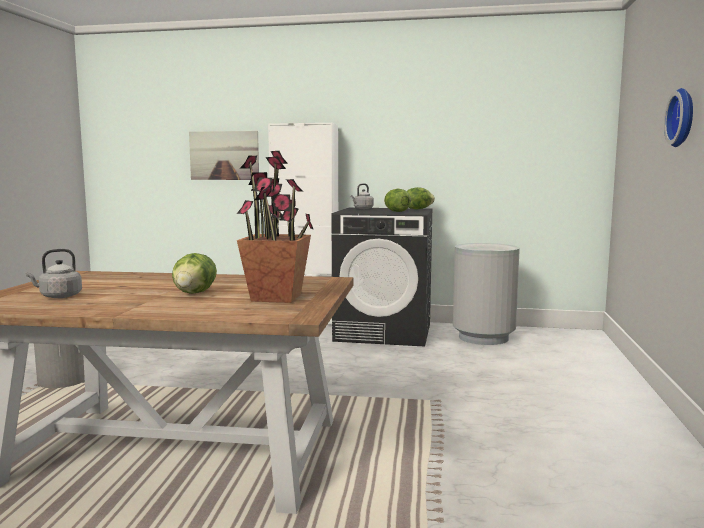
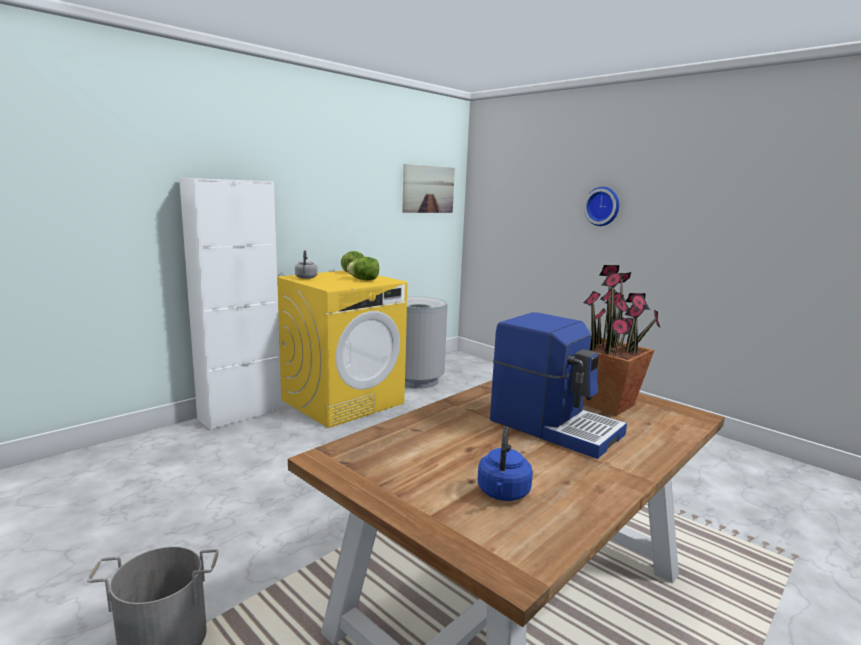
camera: 55 degrees left, 5 degrees up
grey kettle [26,249,82,298] -> blue kettle [478,427,533,501]
lettuce [172,253,217,294] -> coffee machine [490,312,627,459]
picture [189,131,259,180] -> picture moved to [402,164,455,213]
black washing machine [331,208,433,347] -> yellow washing machine [277,270,408,428]

